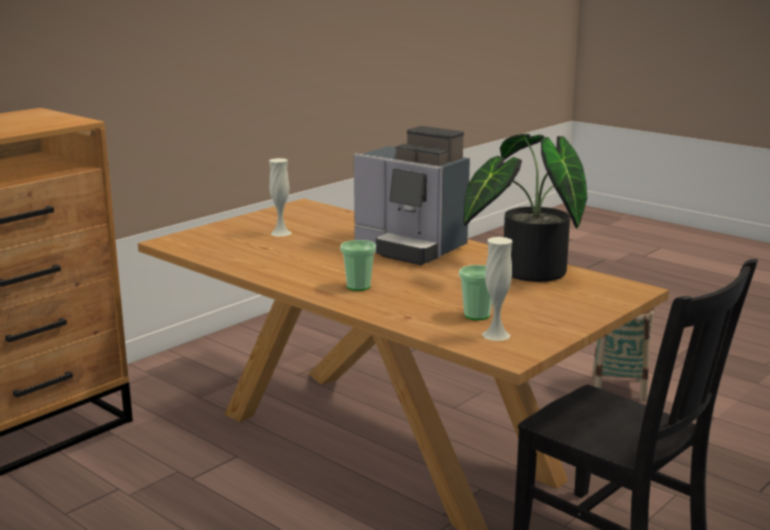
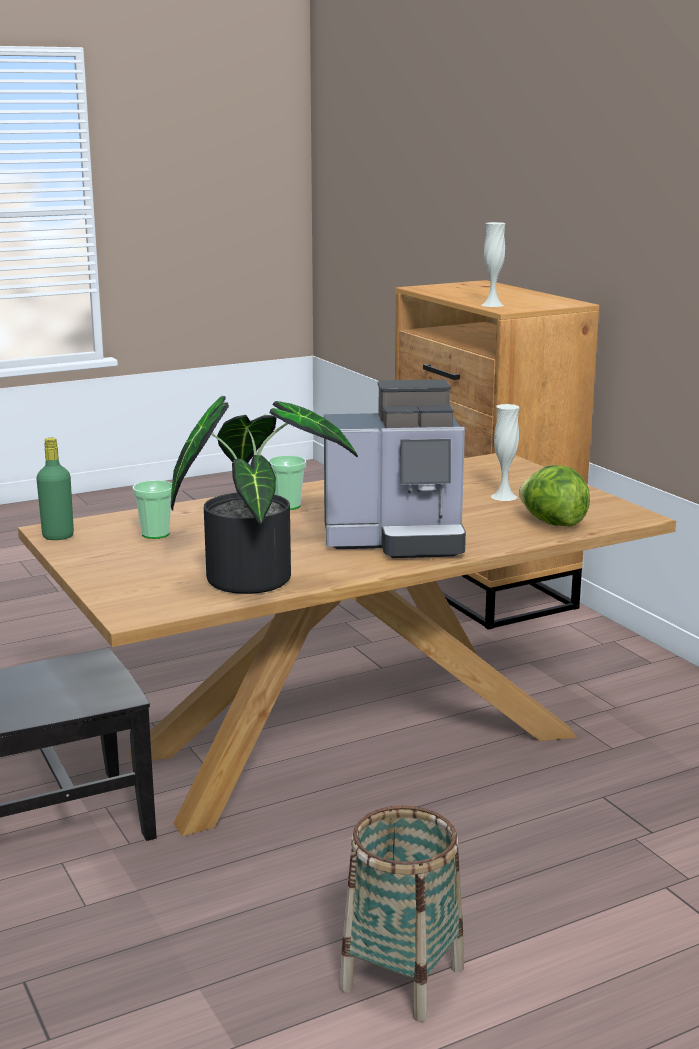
camera: 110 degrees right, 0 degrees up
coffee machine [354,126,470,265] -> coffee machine turned 150 degrees counterclockwise [324,379,466,558]
white vase [482,237,512,341] -> white vase moved to [482,222,505,307]
none -> green bottle [36,438,74,540]
none -> lettuce [519,465,590,527]

